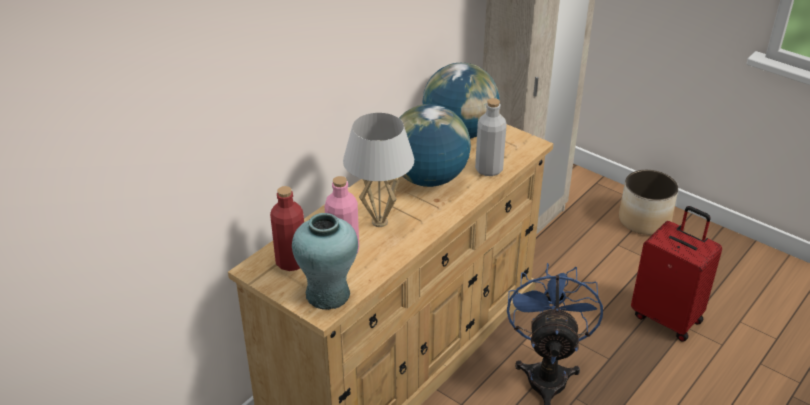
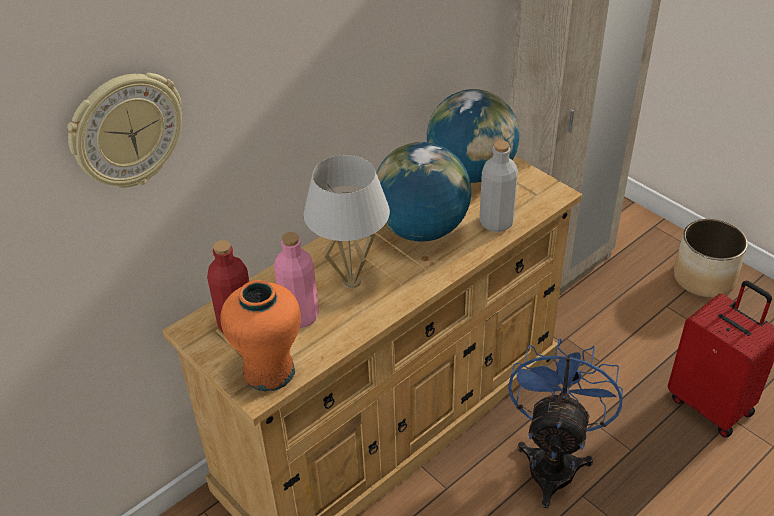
camera: 10 degrees right, 5 degrees up
turquoise vase [292,213,358,310] -> orange vase [220,280,301,391]
none -> wall clock [67,73,182,188]

